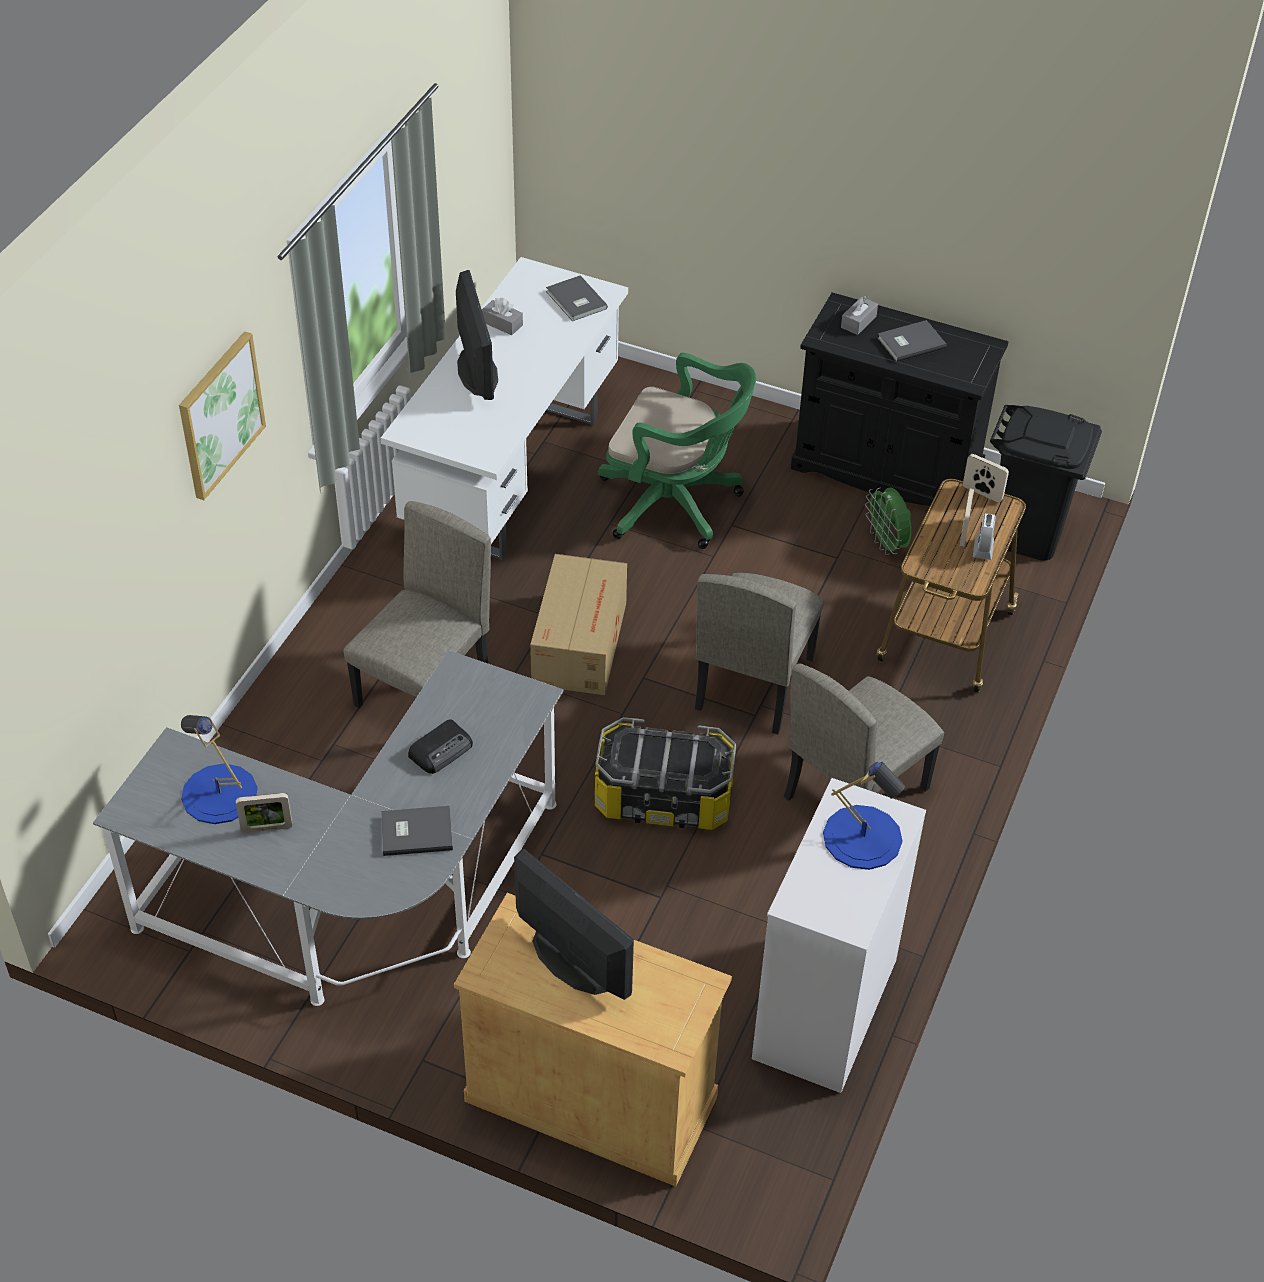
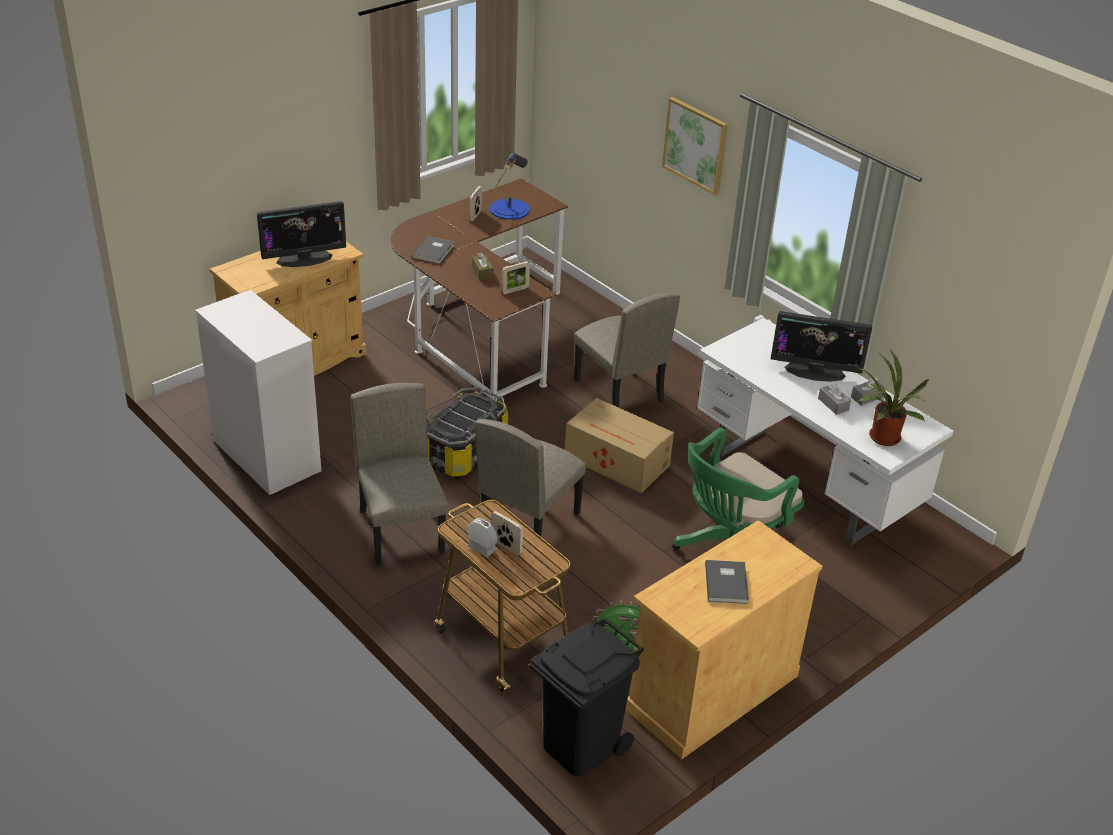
camera: 115 degrees right, 10 degrees down
grey desk [93,650,564,1006] -> brown desk [390,178,568,401]
radio [408,719,473,774] -> brown tissue box [472,252,494,280]
grey book [546,275,608,321] -> potted plant [858,350,929,446]
beige chair [695,573,824,735] -> beige chair turned 105 degrees counterclockwise [475,419,586,536]
black cabinet [791,292,1009,518] -> beige cabinet [626,520,823,759]
blue table lamp [823,762,905,870] -> none
grey tissue box [841,296,878,335] -> grey tissue box moved to [818,384,851,415]
picture frame [963,454,1009,502] -> picture frame moved to [502,261,530,294]

